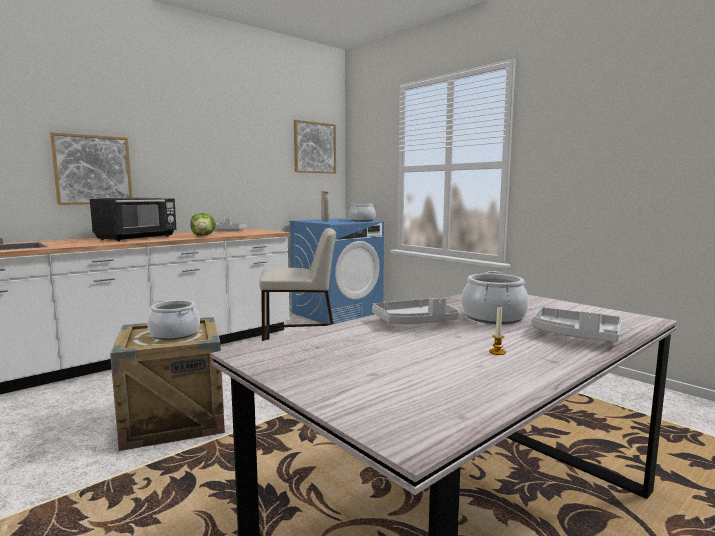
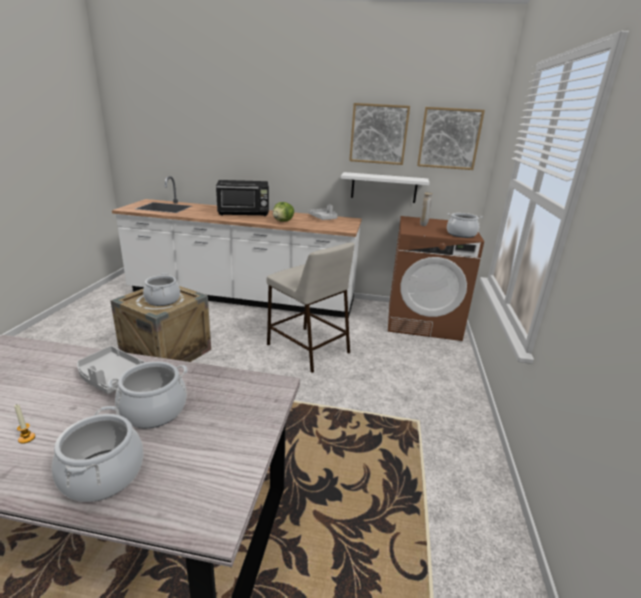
camera: 50 degrees right, 15 degrees up
picture [50,132,132,205] -> picture moved to [349,103,410,165]
blue washing machine [289,218,384,324] -> brown washing machine [388,216,484,341]
grey tray [532,307,622,342] -> cooking pot [51,406,144,502]
none -> white shelf [341,172,430,203]

